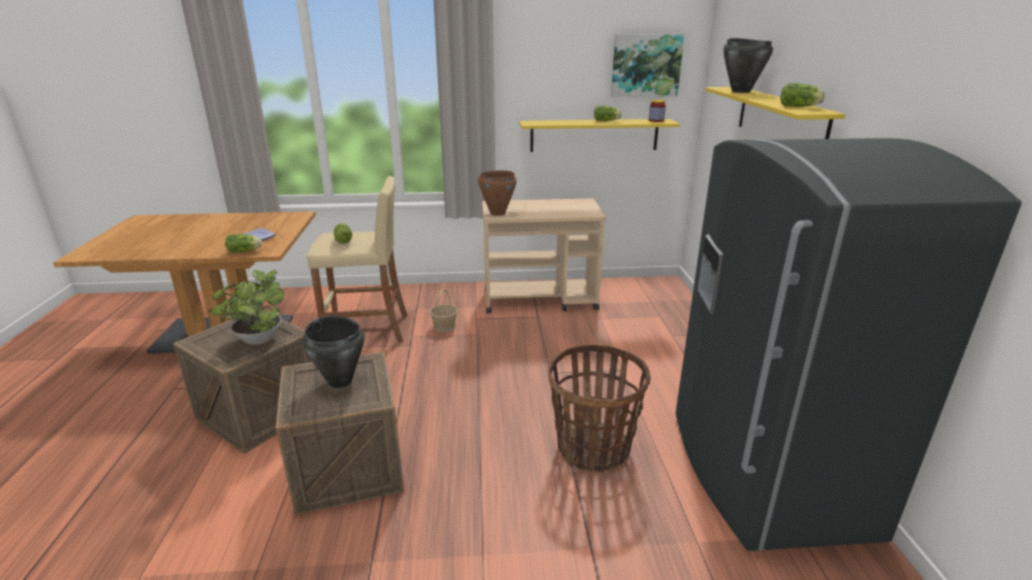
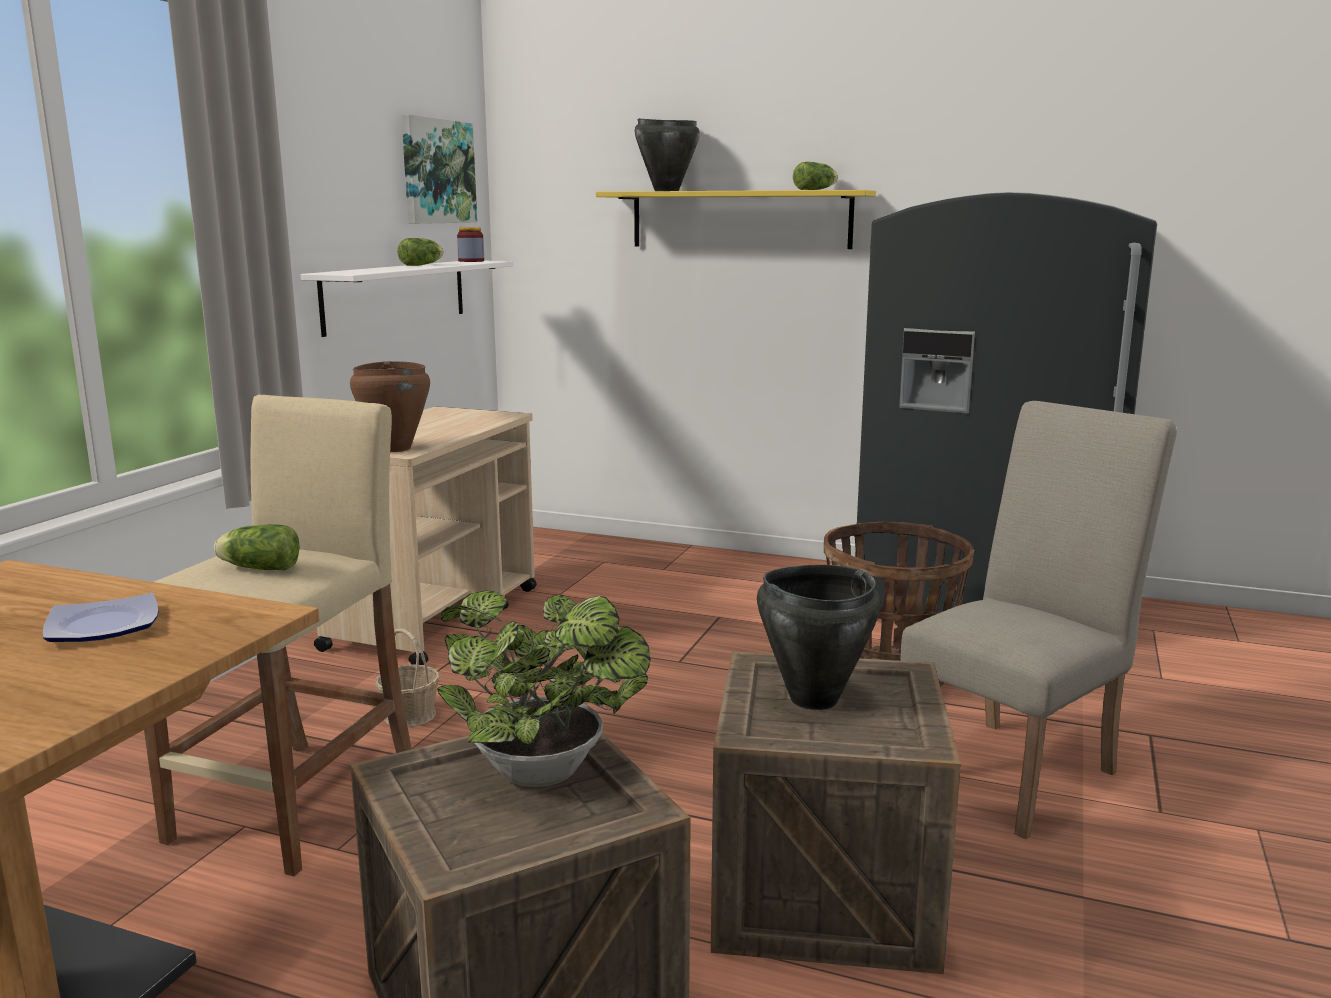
camera: 65 degrees left, 10 degrees down
lettuce [225,234,262,253] -> none
yellow shelf [519,119,680,152] -> white shelf [301,261,514,337]
none -> beige chair [900,401,1177,839]

